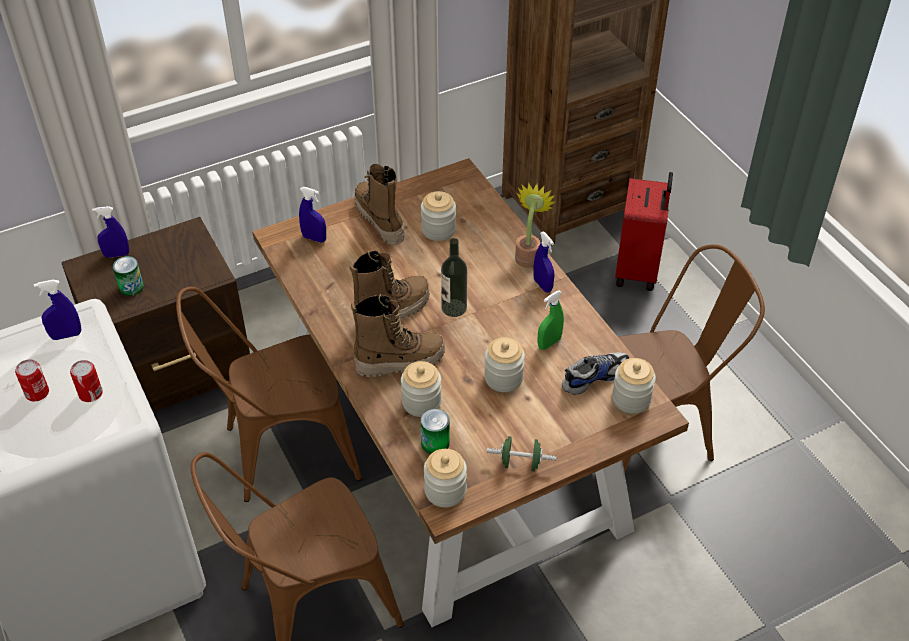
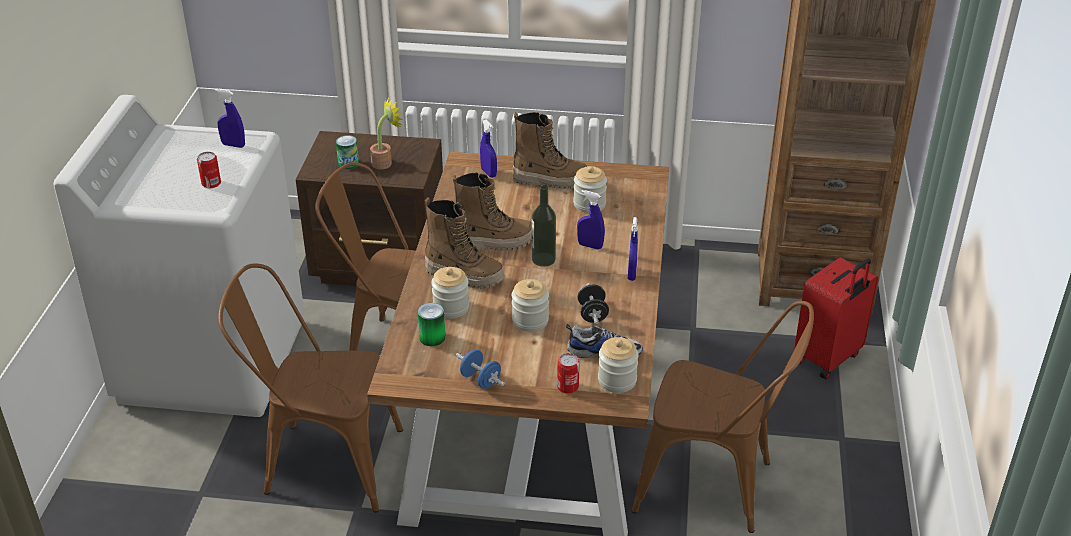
camera: 35 degrees right, 10 degrees down
can [15,359,49,401] -> can moved to [557,353,580,394]
blue spray bottle [92,206,129,258] -> blue spray bottle moved to [577,190,605,250]
boot [354,163,404,245] -> boot turned 90 degrees clockwise [512,112,587,189]
jar [424,449,467,508] -> none
green dumbbell [487,436,556,471] -> blue dumbbell [456,350,505,389]
potted plant [515,183,555,268] -> potted plant moved to [370,98,403,169]
green spray bottle [538,290,564,350] -> black dumbbell [578,283,609,325]

